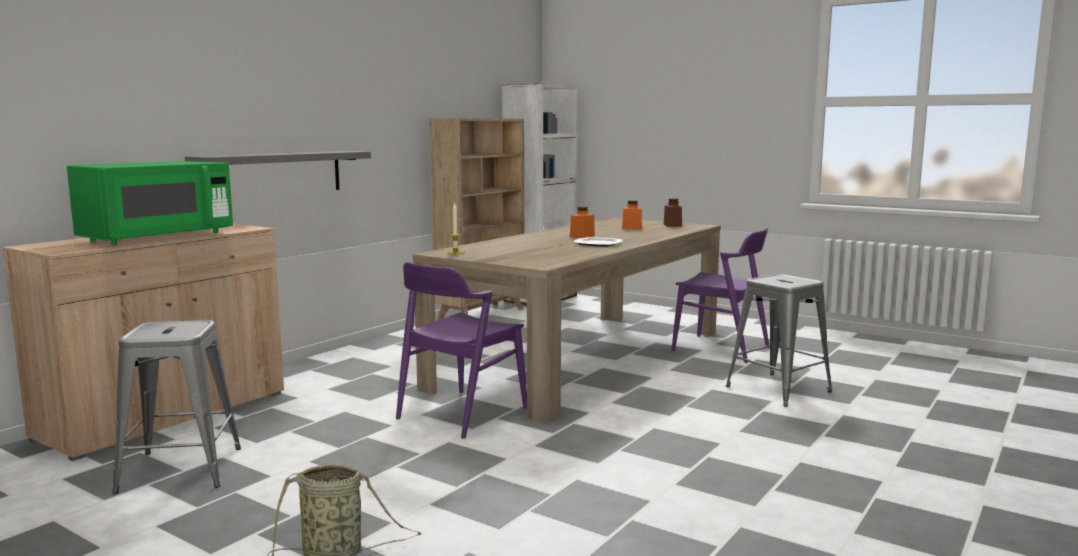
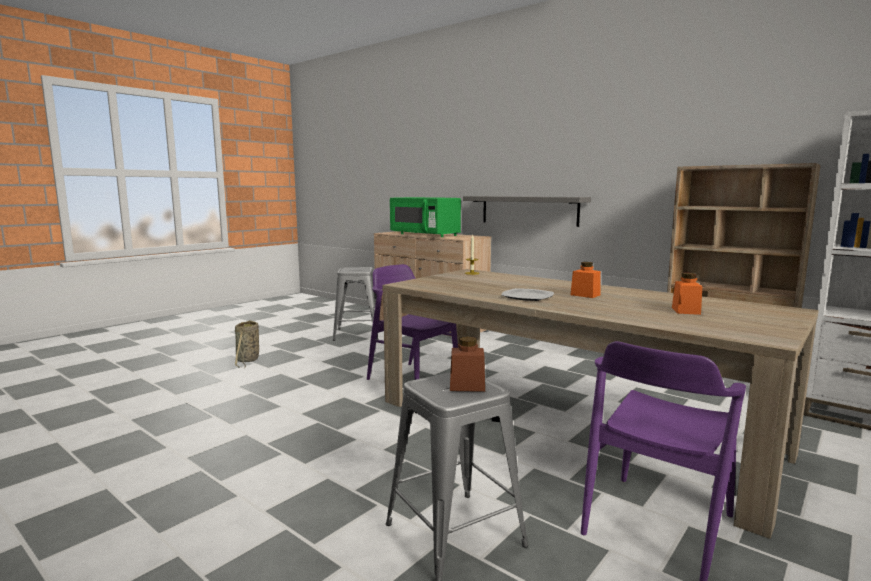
camera: 95 degrees right, 0 degrees up
brown jar [664,199,682,227] -> brown jar moved to [450,337,485,392]

